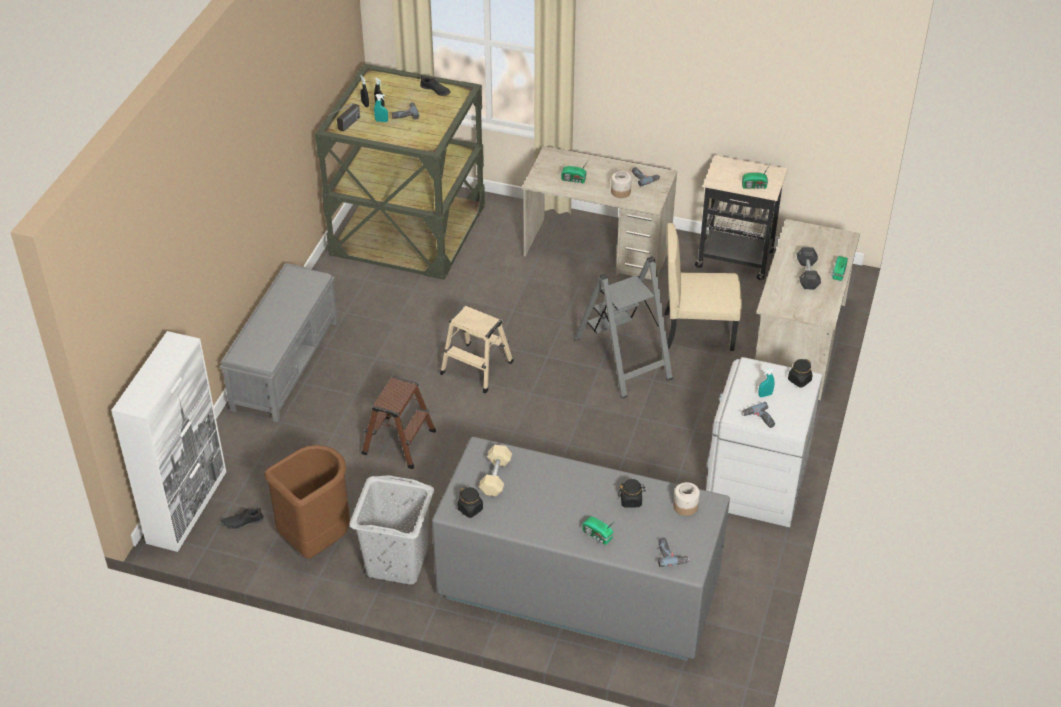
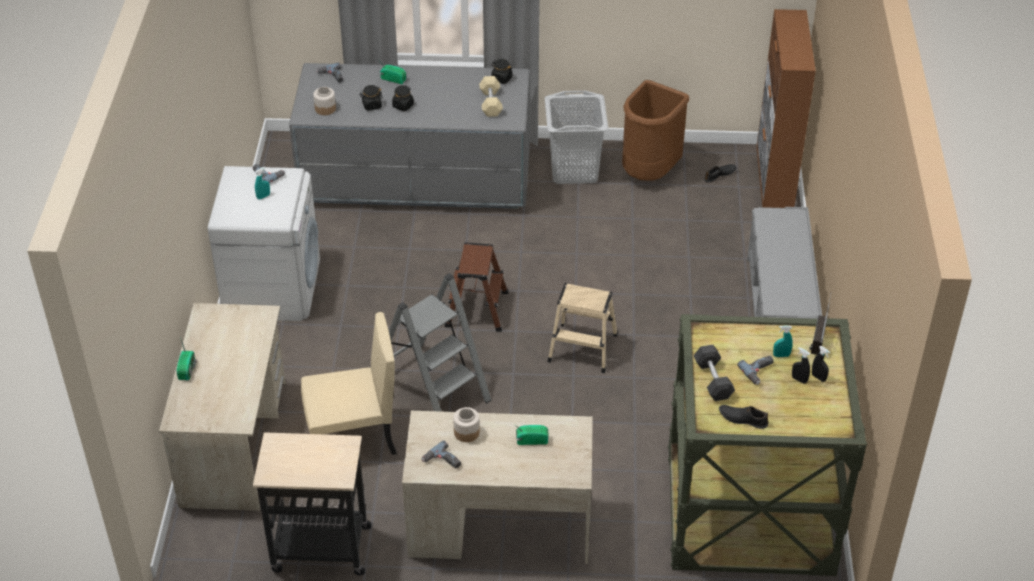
camera: 165 degrees right, 0 degrees up
white cabinet [111,331,226,552] -> brown cabinet [756,9,816,208]
brown step ladder [361,376,436,469] -> brown step ladder moved to [444,242,509,332]
radio [742,166,769,189] -> none
black jar [788,359,812,387] -> black jar moved to [392,85,414,111]
grey dumbbell [797,247,821,290] -> grey dumbbell moved to [694,345,735,401]

